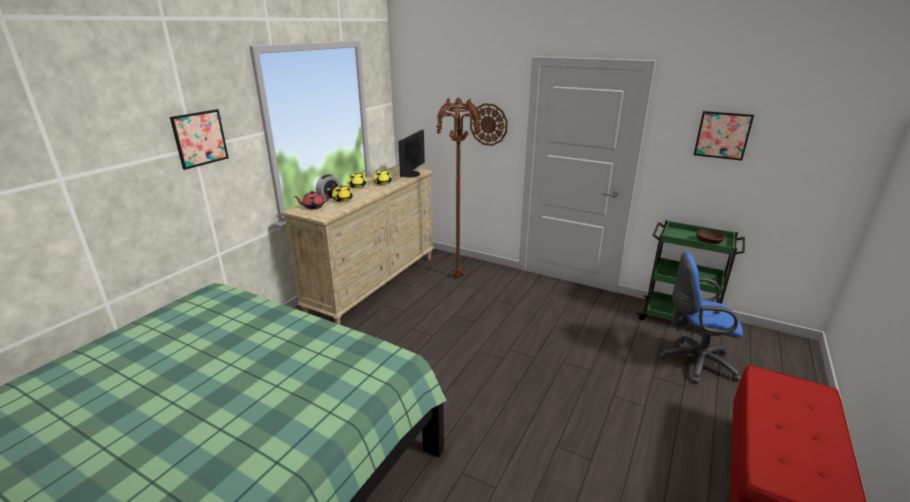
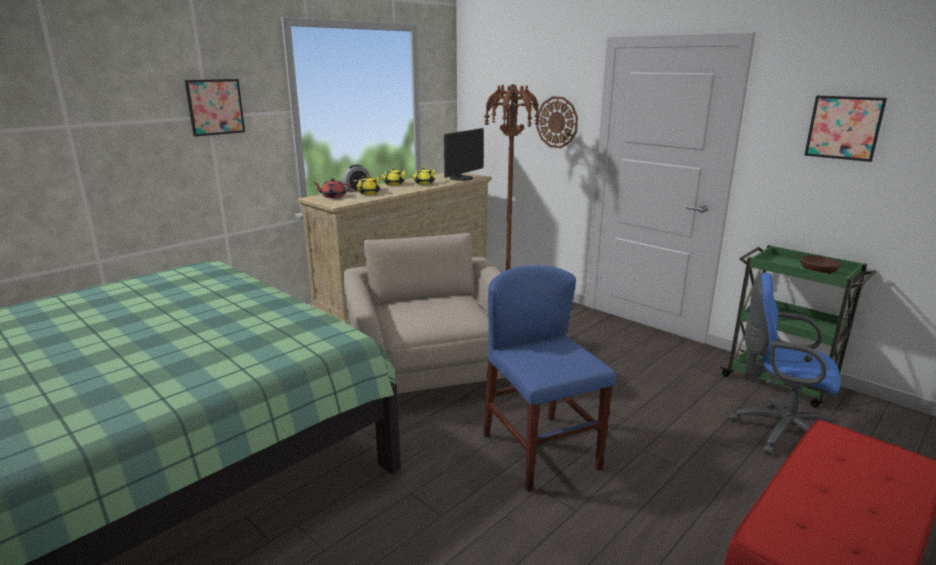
camera: 15 degrees right, 5 degrees down
none -> beige armchair [343,233,513,394]
none -> blue chair [483,265,616,492]

